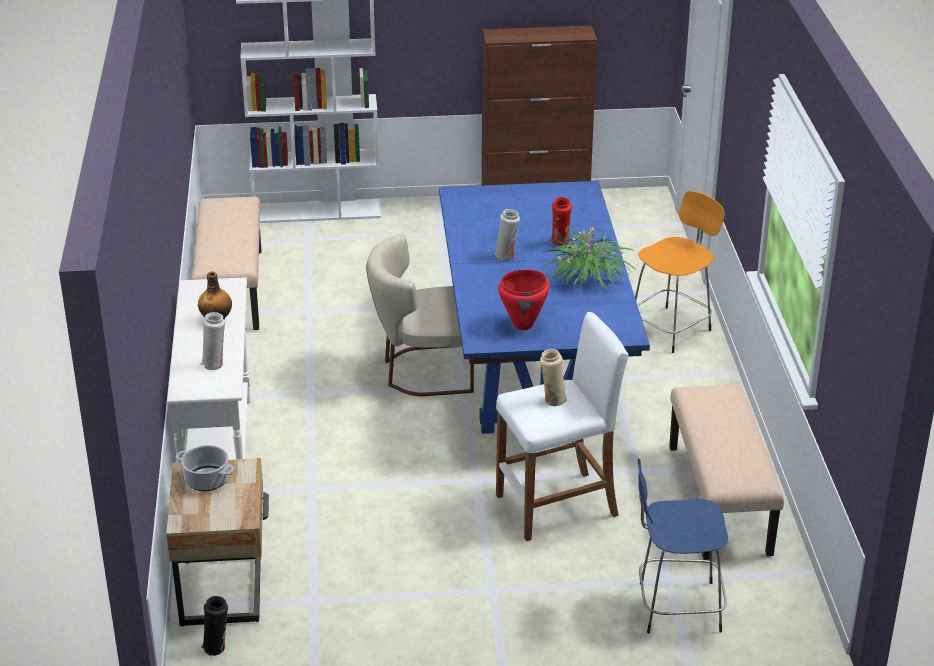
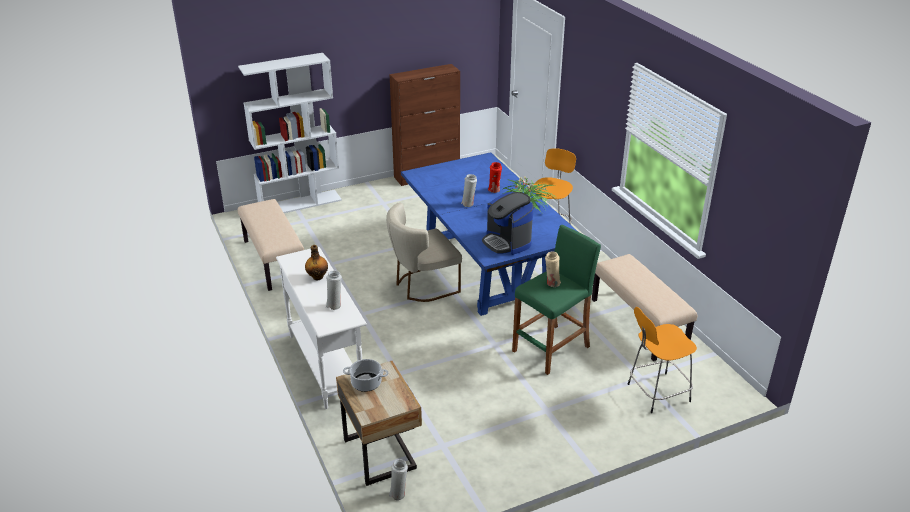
camera: 20 degrees left, 0 degrees up
black vase [201,596,228,656] -> white vase [389,459,408,501]
white stool [496,312,628,541] -> green stool [512,225,601,375]
red cooking pot [498,270,550,330] -> coffee machine [482,192,534,255]
blue stool [638,458,728,633] -> orange stool [628,307,697,413]

